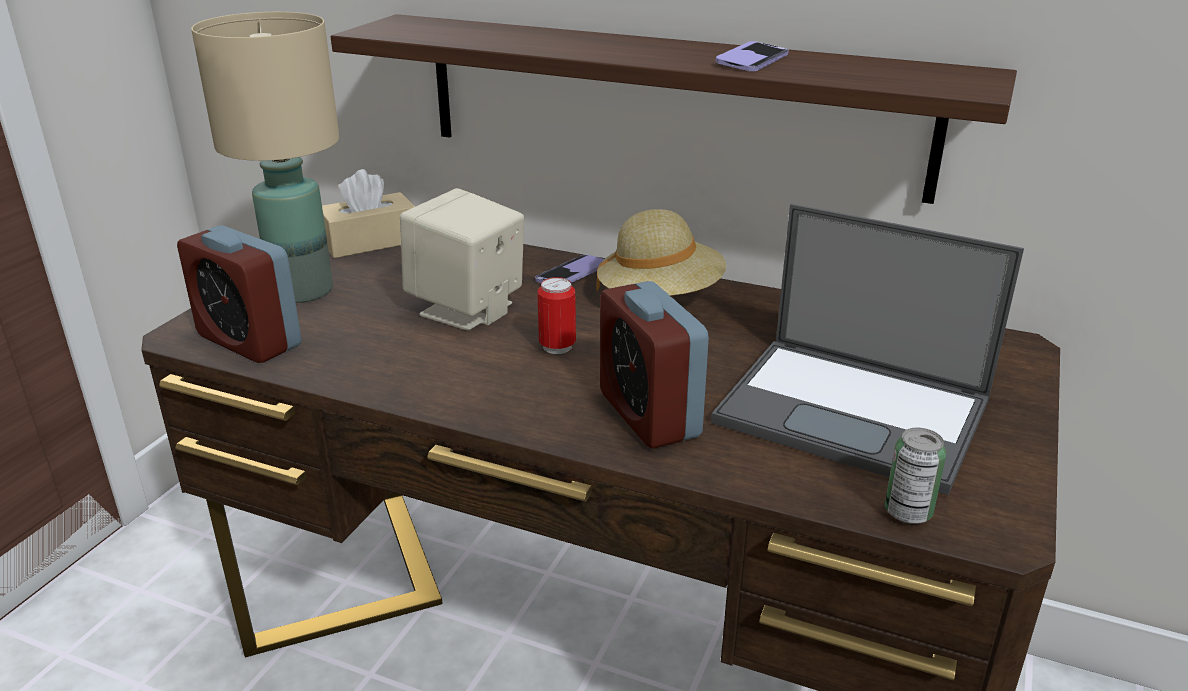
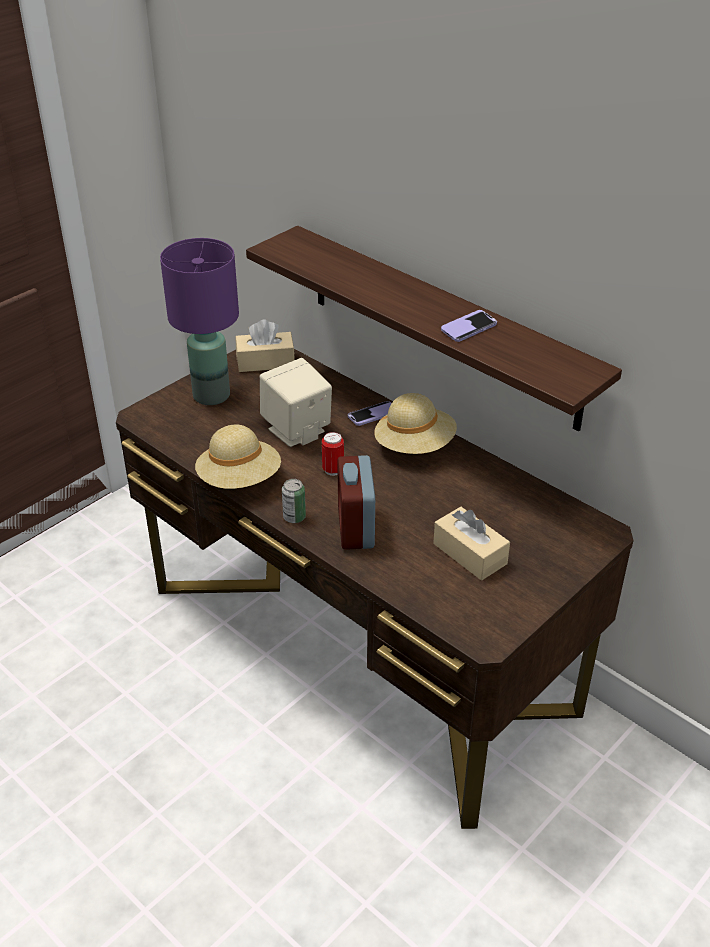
camera: 20 degrees right, 10 degrees up
alarm clock [177,225,302,363] -> none
beige table lamp [191,12,339,303] -> purple table lamp [160,238,239,405]
laptop [711,204,1024,495] -> beige tissue box [433,507,510,580]
can [885,428,946,524] -> can moved to [282,479,306,523]
none -> beige hat [195,425,281,489]

